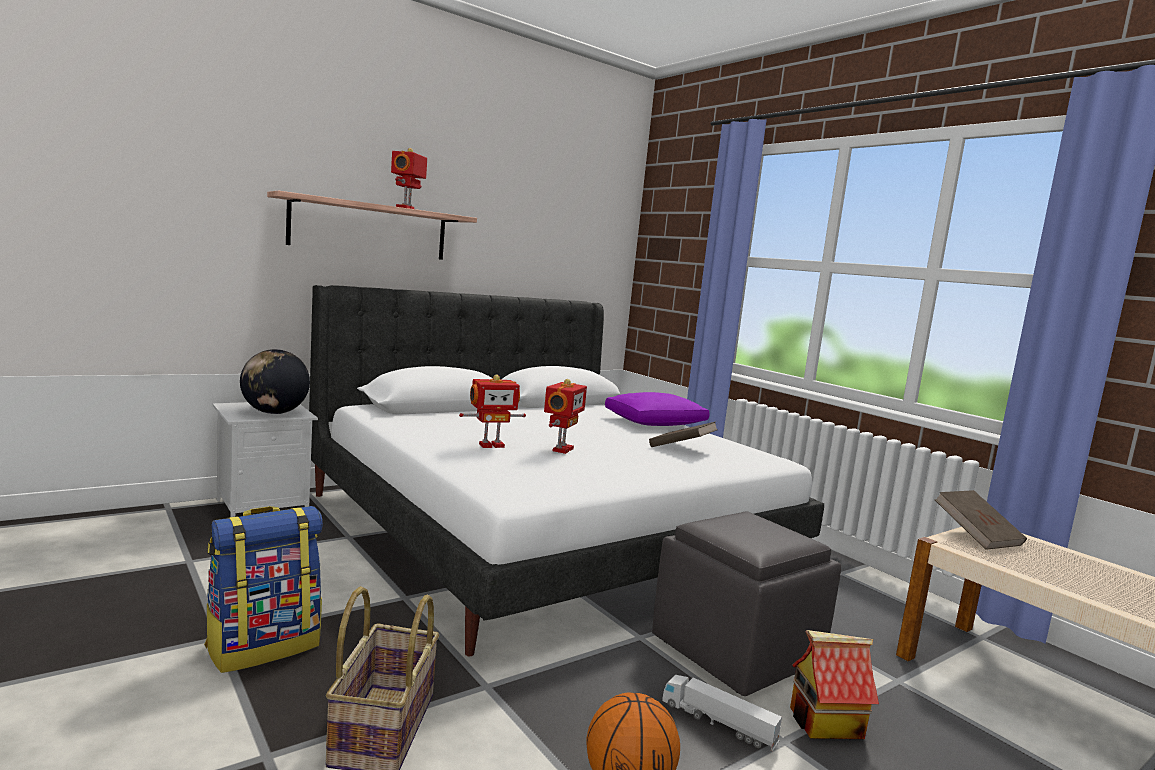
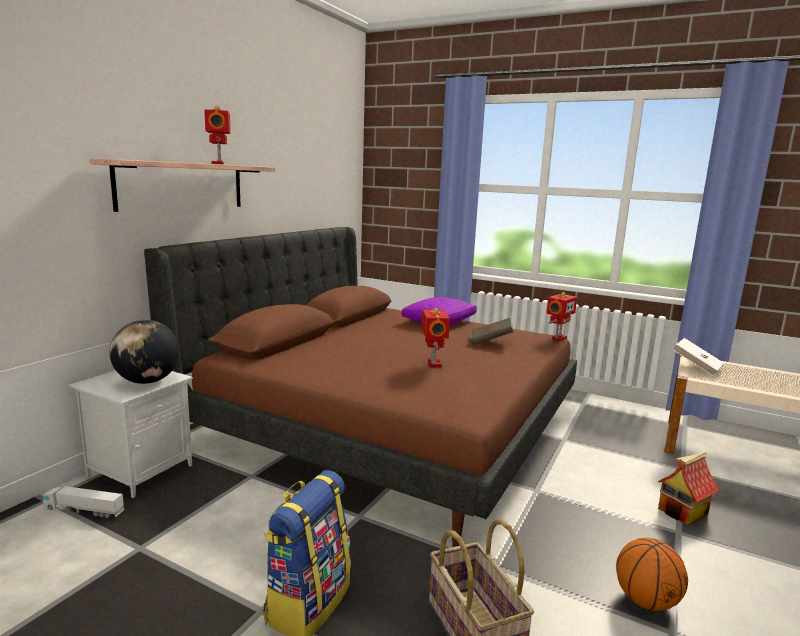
camera: 25 degrees left, 5 degrees up
white bed [309,285,824,656] -> brown bed [144,227,577,547]
toy robot [459,375,526,448] -> toy robot moved to [547,292,577,341]
grey ottoman [652,511,842,696] -> none
toy truck [662,675,782,751] -> toy truck moved to [43,486,125,518]
brown book [935,490,1027,550] -> white book [672,338,724,376]

